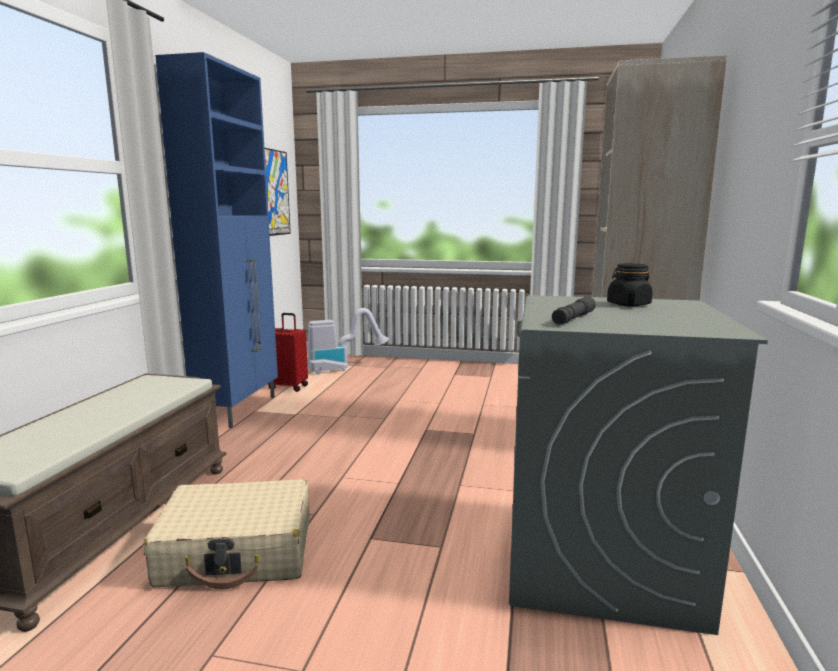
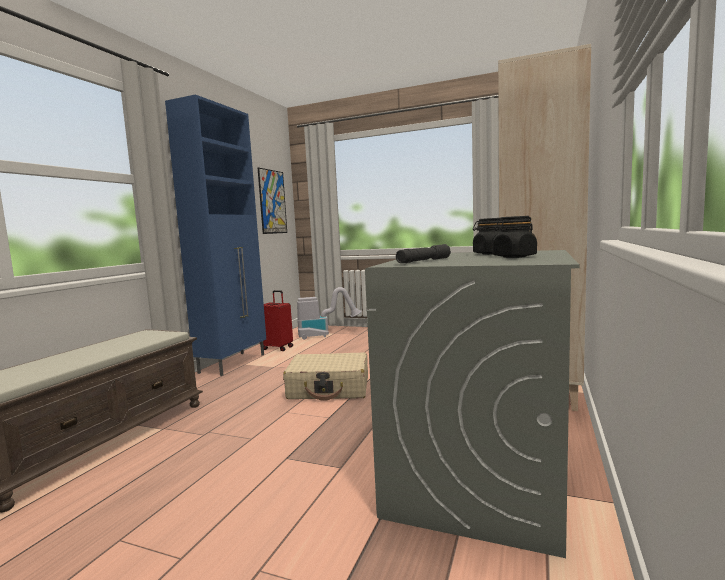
camera: 10 degrees right, 5 degrees down
beige suitcase [143,479,309,589] -> beige suitcase moved to [283,353,368,401]
none -> black jar [493,216,537,258]

